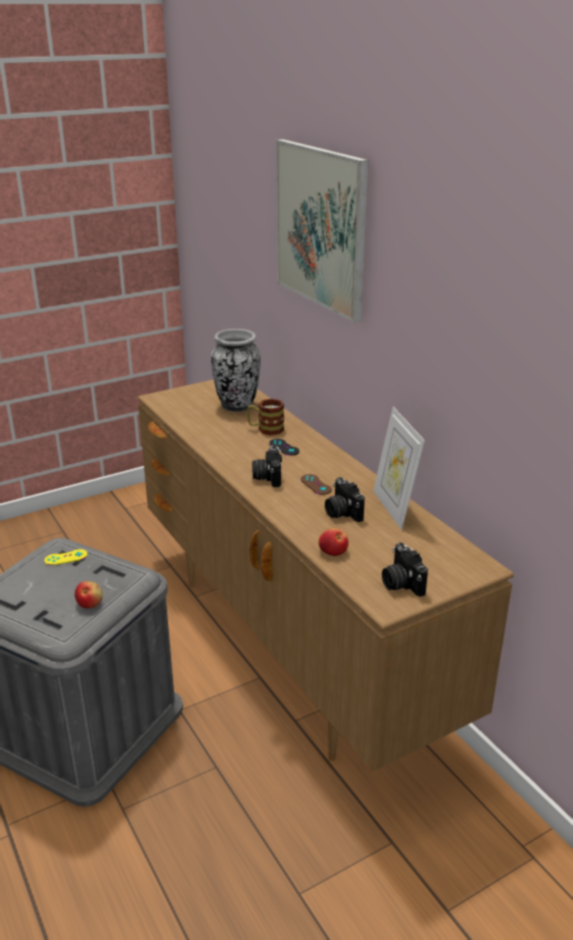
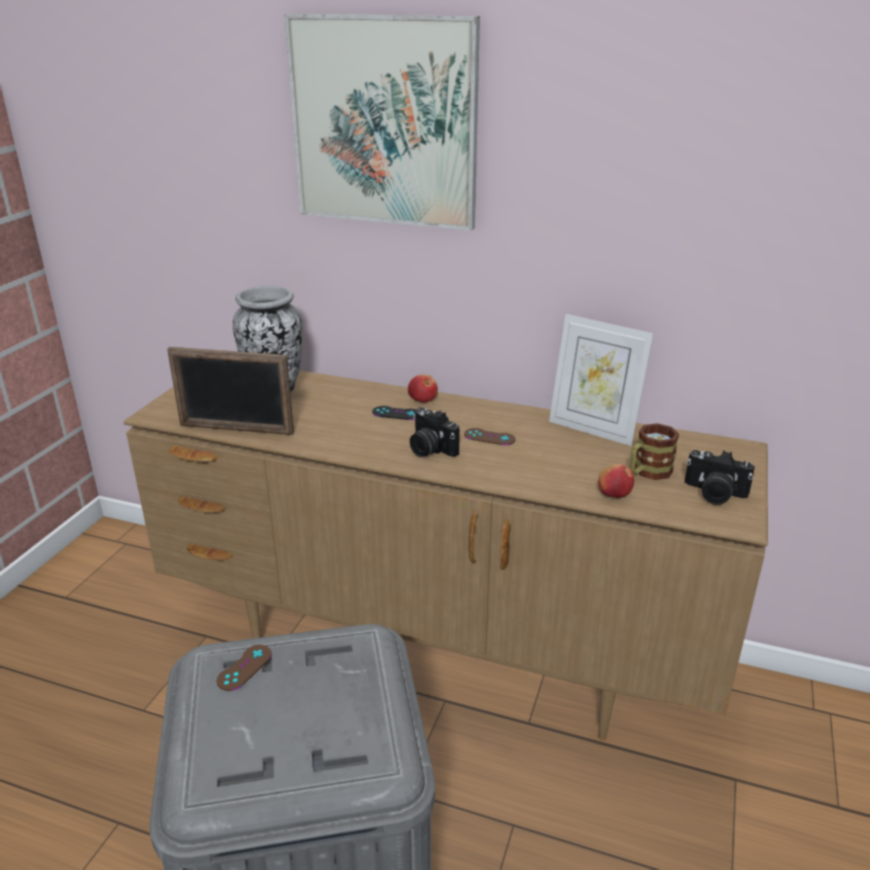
camera: 40 degrees left, 0 degrees up
yellow game controller [44,549,88,566] -> brown game controller [216,645,272,691]
apple [75,581,102,608] -> apple moved to [408,374,438,403]
mug [247,399,284,435] -> mug moved to [630,423,679,480]
camera [325,477,365,522] -> none
none -> picture frame [167,347,294,435]

